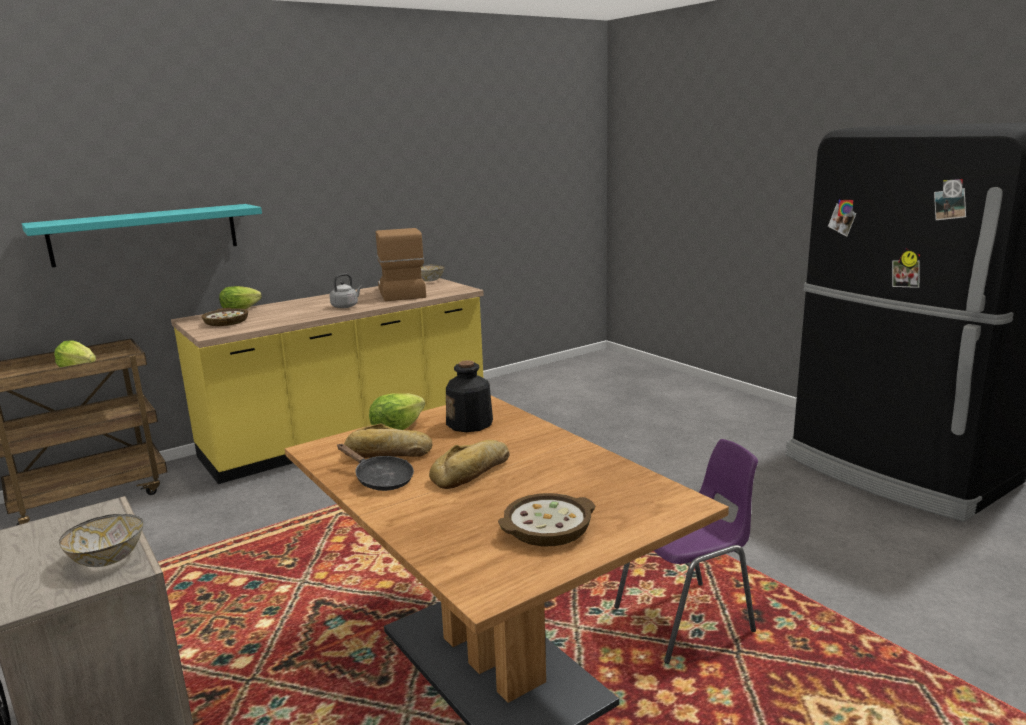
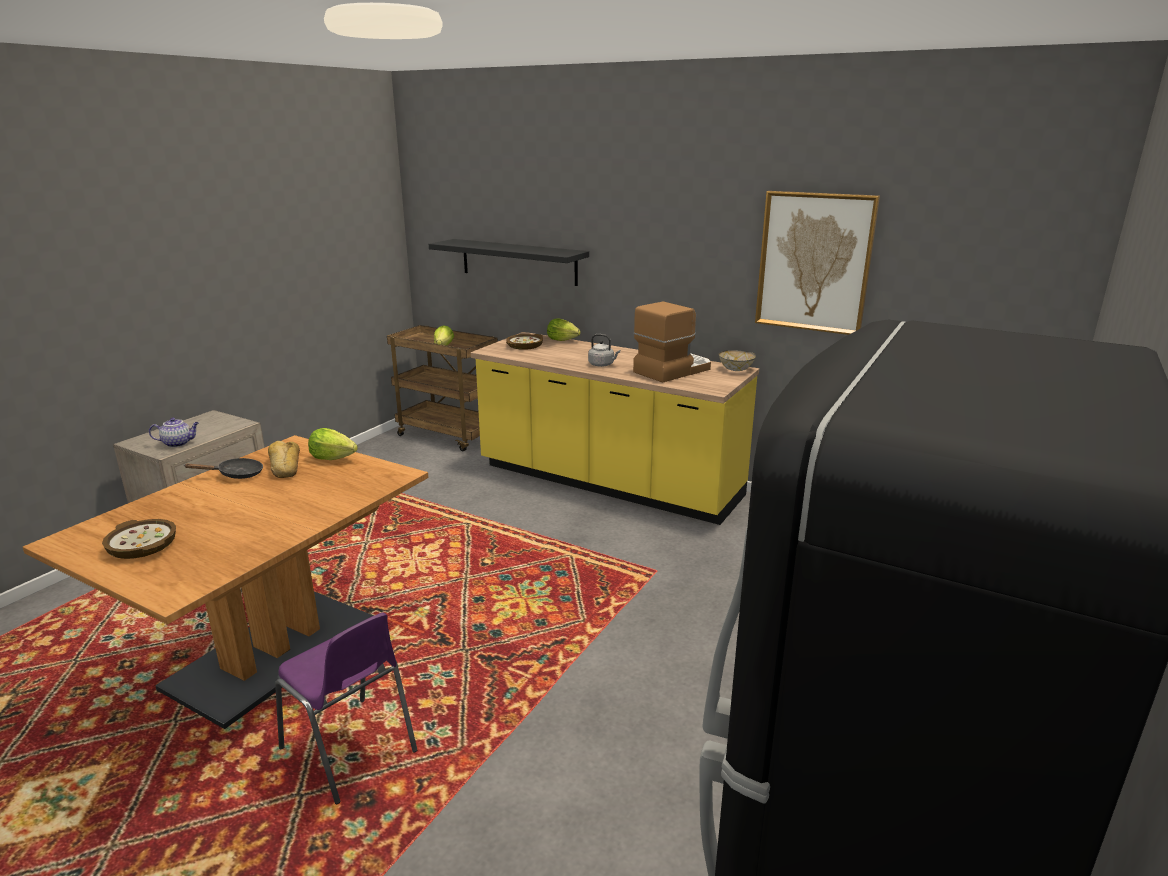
camera: 65 degrees right, 5 degrees up
turquoise shelf [22,204,262,267] -> black shelf [429,239,589,286]
bowl [59,514,143,567] -> teapot [149,418,199,447]
black frying pan [337,444,414,491] -> black frying pan turned 120 degrees counterclockwise [183,458,263,479]
bread [429,440,510,489] -> none
bottle [446,360,493,432] -> none
none -> picture [755,191,880,335]

